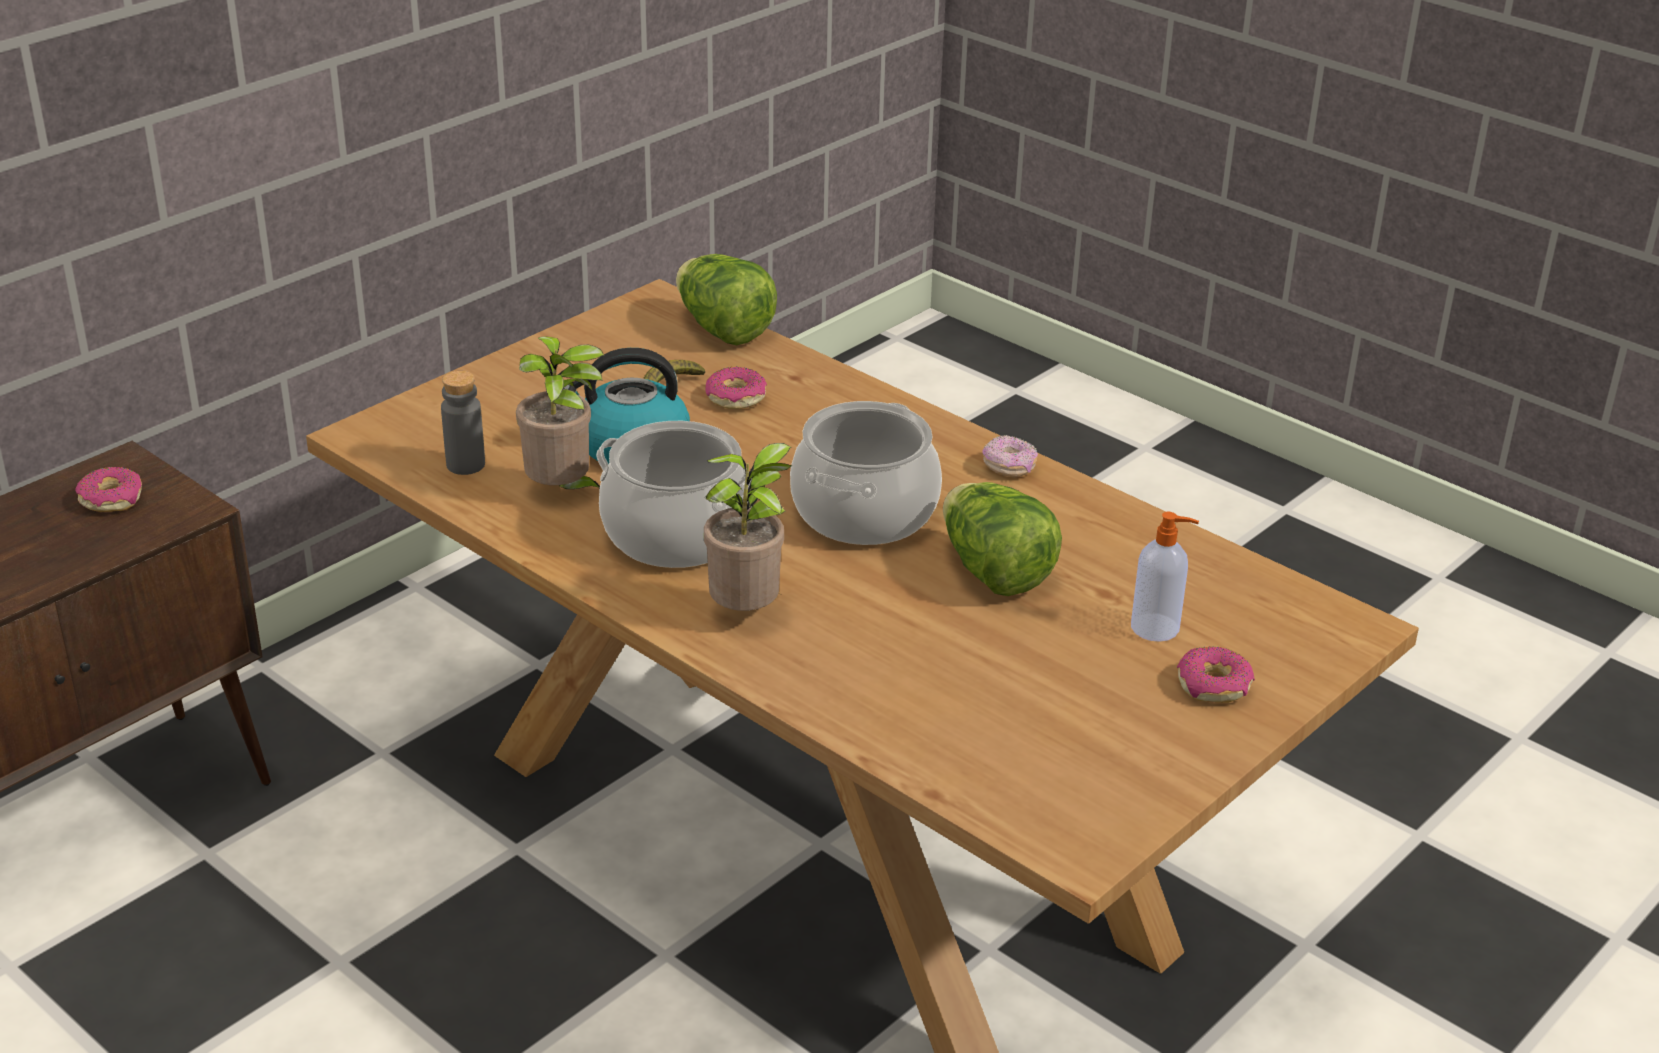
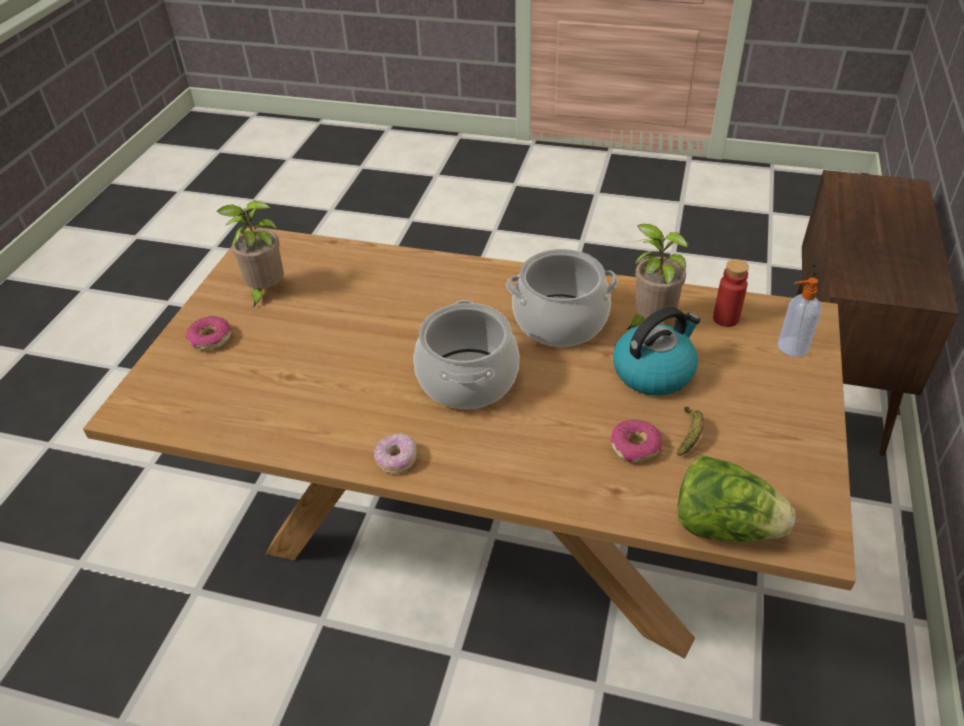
camera: 155 degrees right, 10 degrees up
donut [75,467,142,512] -> none
grey bottle [441,371,485,475] -> red bottle [713,259,749,327]
potted plant [704,443,792,611] -> potted plant moved to [217,201,284,308]
lettuce [943,482,1062,596] -> none
soap dispenser [1131,512,1199,642] -> soap dispenser moved to [778,278,821,357]

